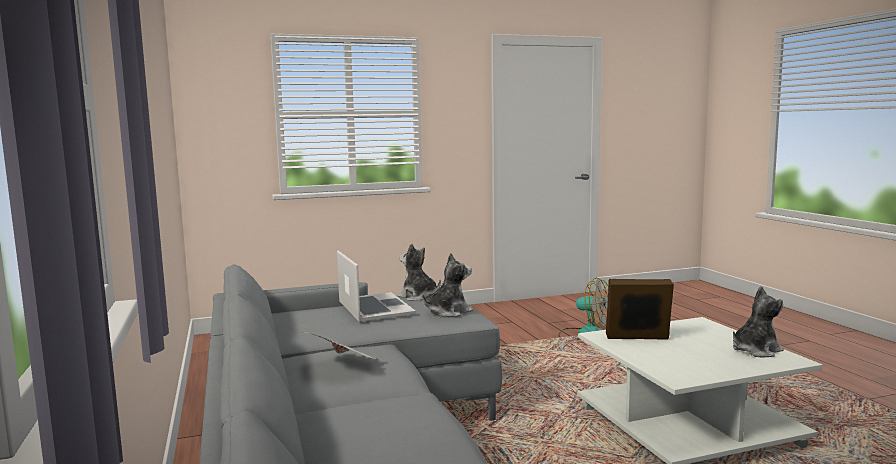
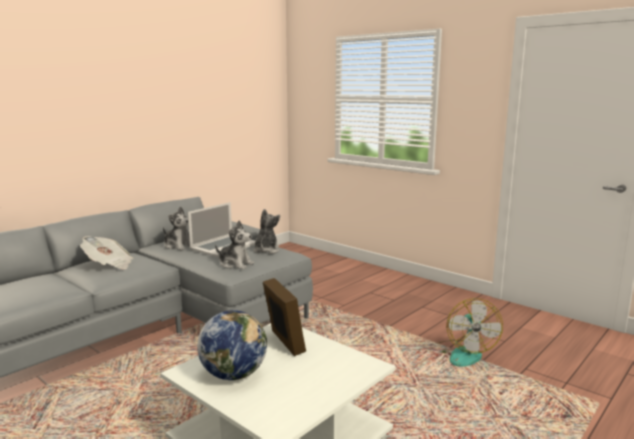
camera: 60 degrees right, 5 degrees up
plush toy [733,286,784,358] -> plush toy moved to [163,206,190,250]
none -> globe [197,310,267,380]

